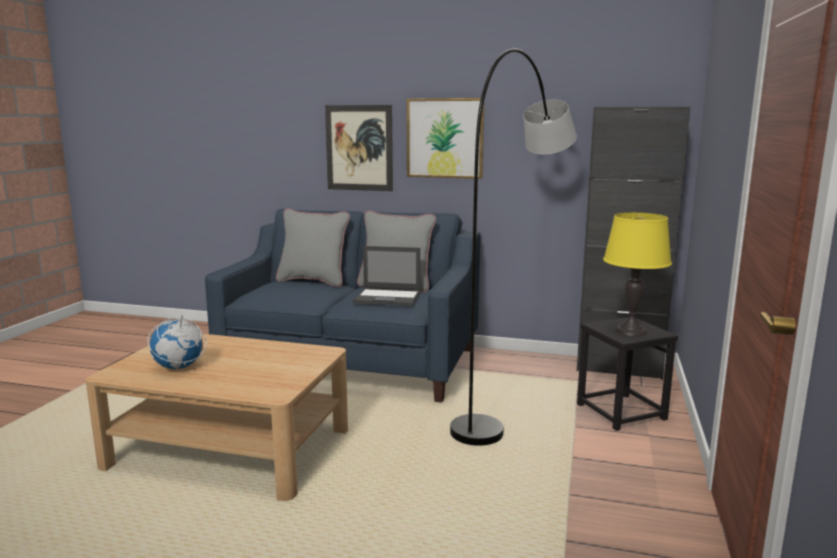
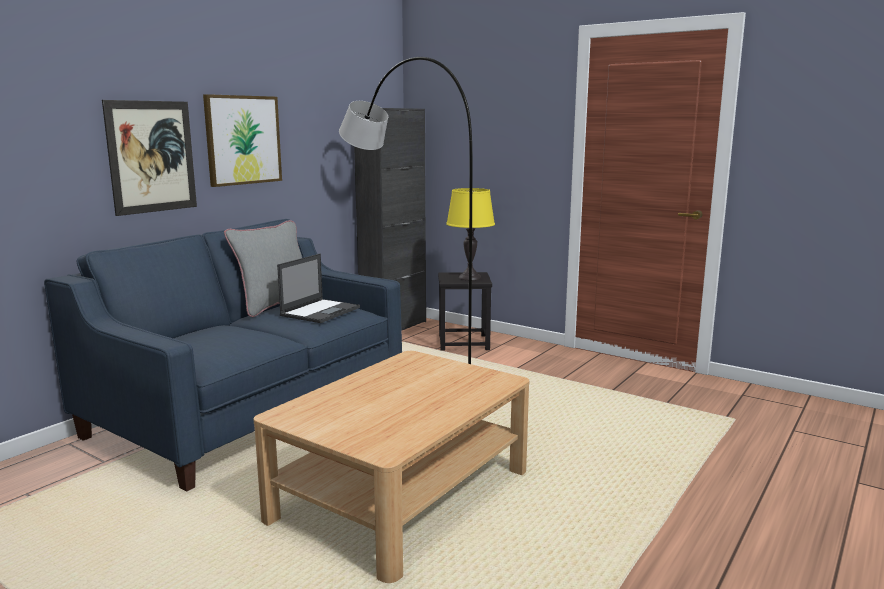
camera: 70 degrees left, 0 degrees up
globe [148,307,207,369] -> none
grey pillow [276,208,350,287] -> none

